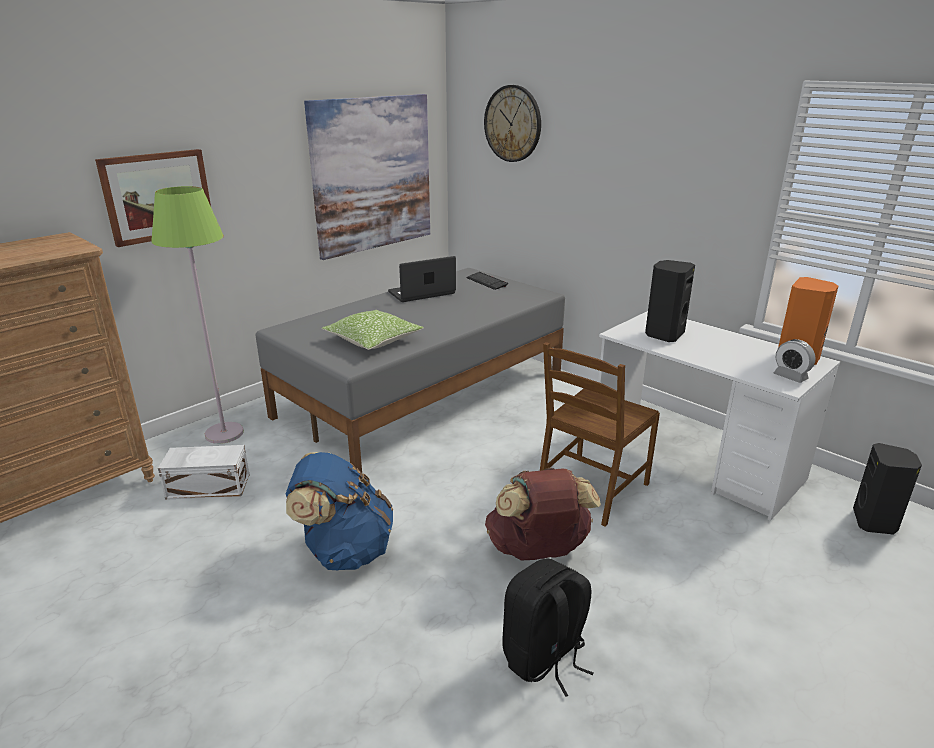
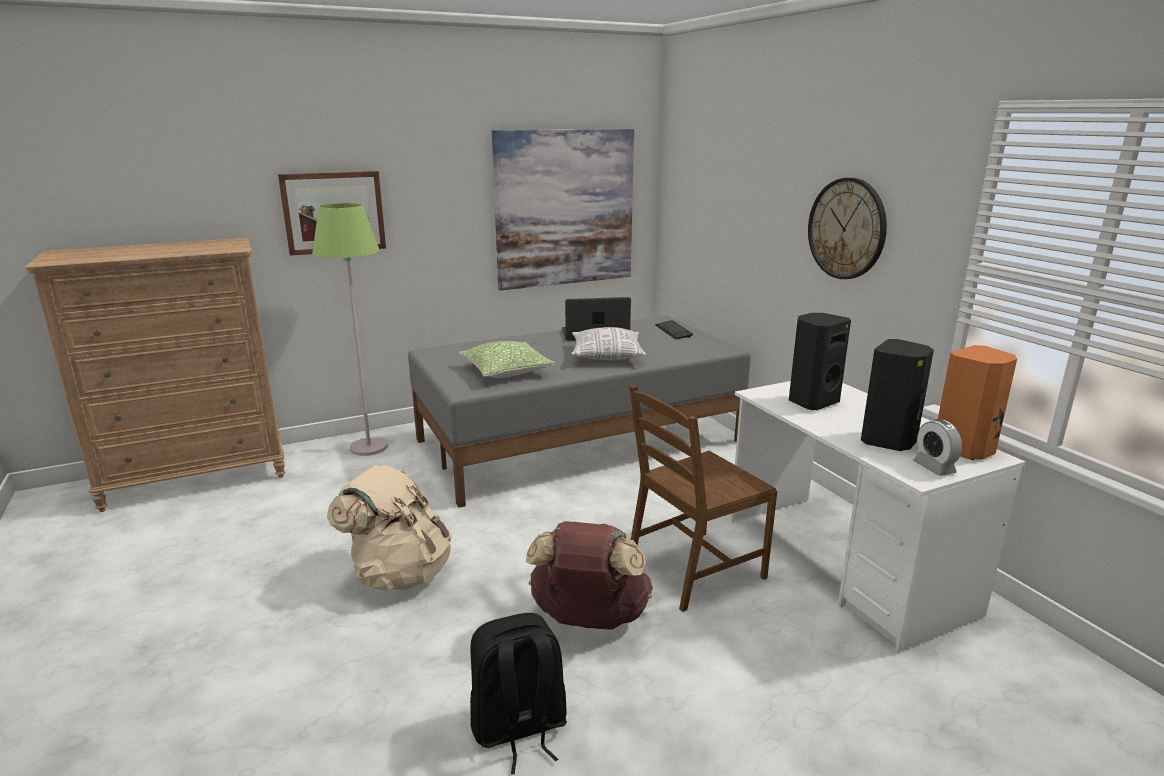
camera: 20 degrees right, 5 degrees down
white storage box [158,445,249,500] -> none
blue backpack [286,452,393,570] -> beige backpack [327,465,452,591]
wall clock [484,85,541,162] -> wall clock moved to [808,178,887,279]
black speaker [853,443,922,535] -> black speaker moved to [861,339,934,451]
none -> pillow [571,327,646,360]

